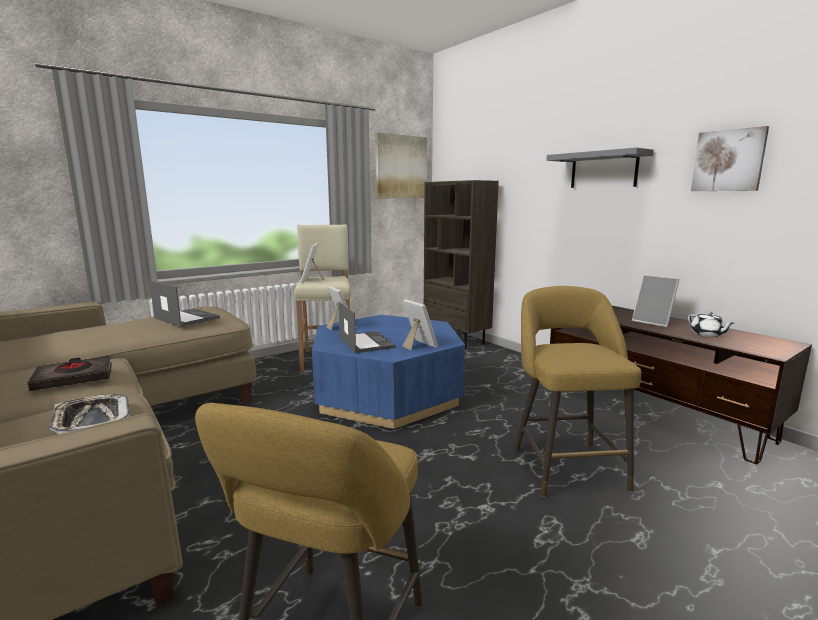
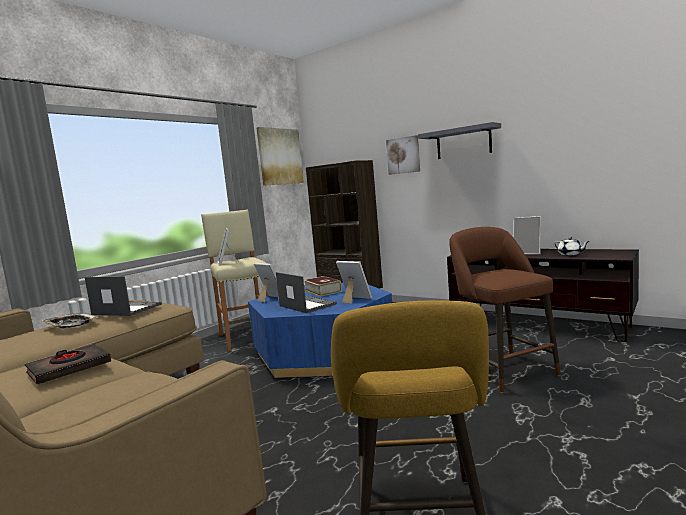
camera: 15 degrees left, 5 degrees down
tray [50,394,130,434] -> tray moved to [42,313,98,328]
yellow stool [514,286,641,497] -> brown stool [449,227,561,393]
picture [691,126,769,191] -> picture moved to [386,135,420,175]
none -> book [304,276,342,297]

